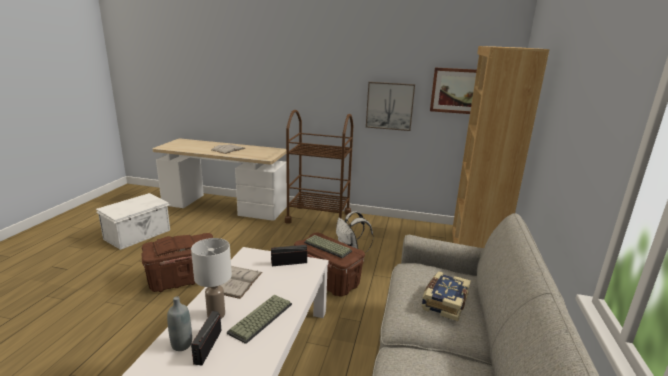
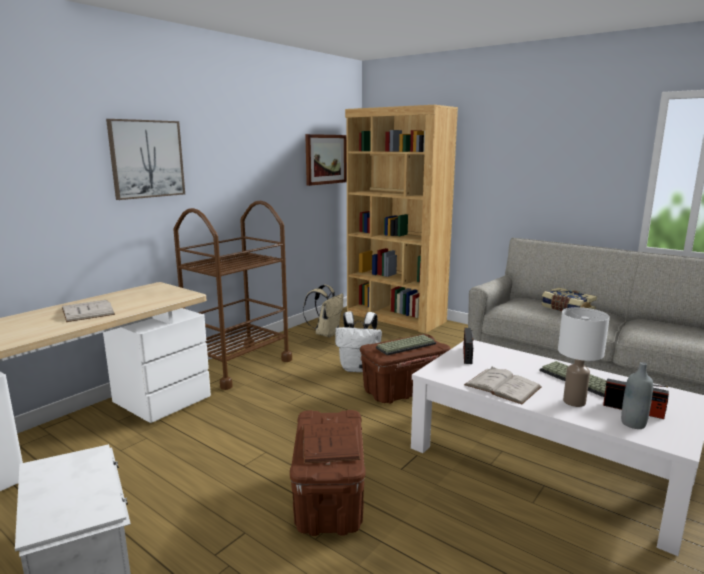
camera: 65 degrees left, 5 degrees down
picture [366,82,415,131] -> picture moved to [106,119,185,200]
none -> beige backpack [303,285,343,338]

